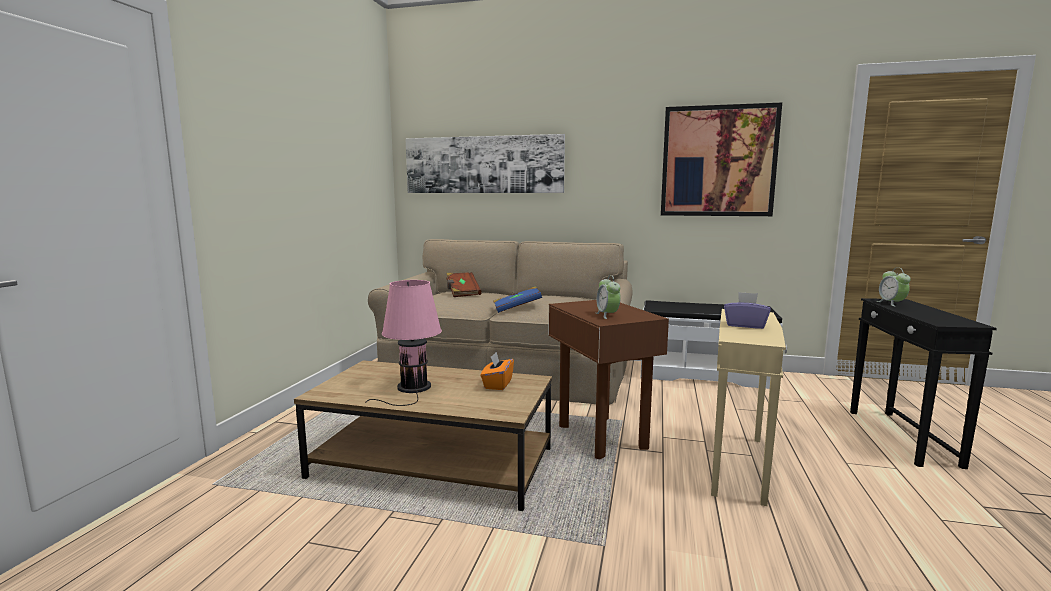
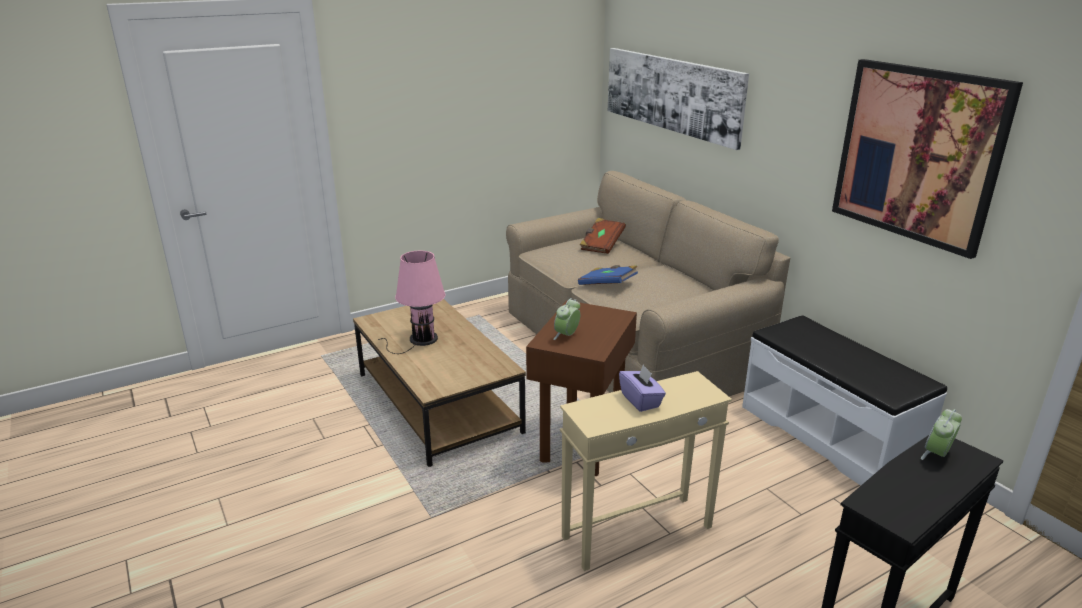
camera: 45 degrees right, 15 degrees up
orange tissue box [481,352,514,390] -> none

